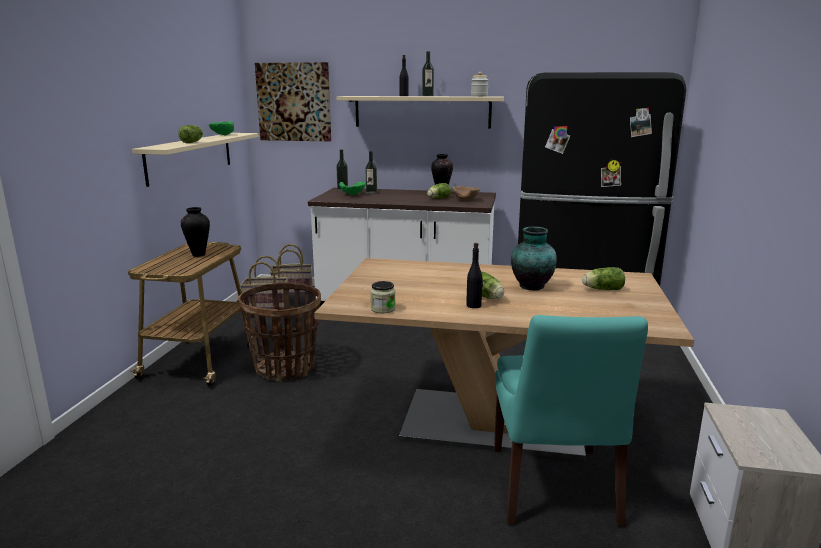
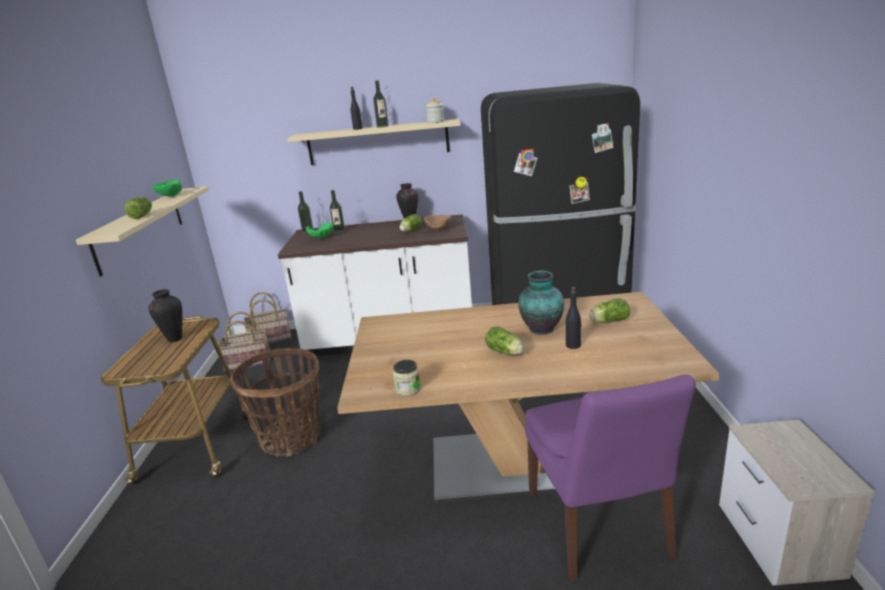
camera: 10 degrees left, 5 degrees up
picture [255,62,331,141] -> none
black bottle [466,243,483,308] -> black bottle moved to [566,287,581,349]
turquoise chair [494,315,648,527] -> purple chair [525,375,696,582]

